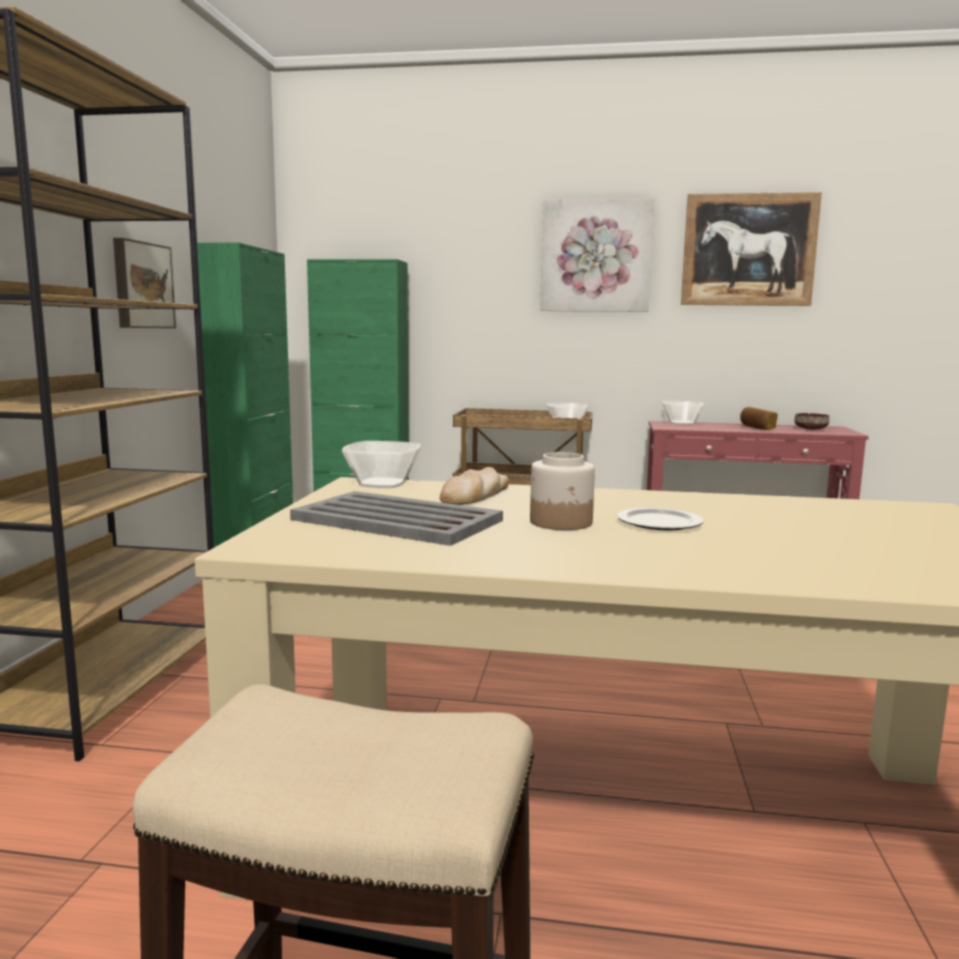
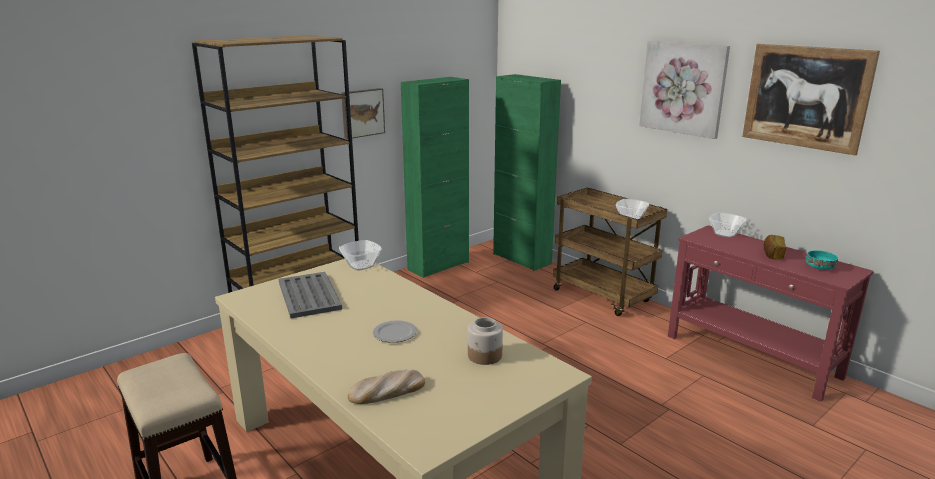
camera: 40 degrees right, 10 degrees up
bread [440,467,509,505] -> bread moved to [348,370,425,404]
jar [530,452,595,530] -> jar moved to [468,317,503,365]
brown bowl [794,413,829,430] -> turquoise bowl [806,250,838,270]

